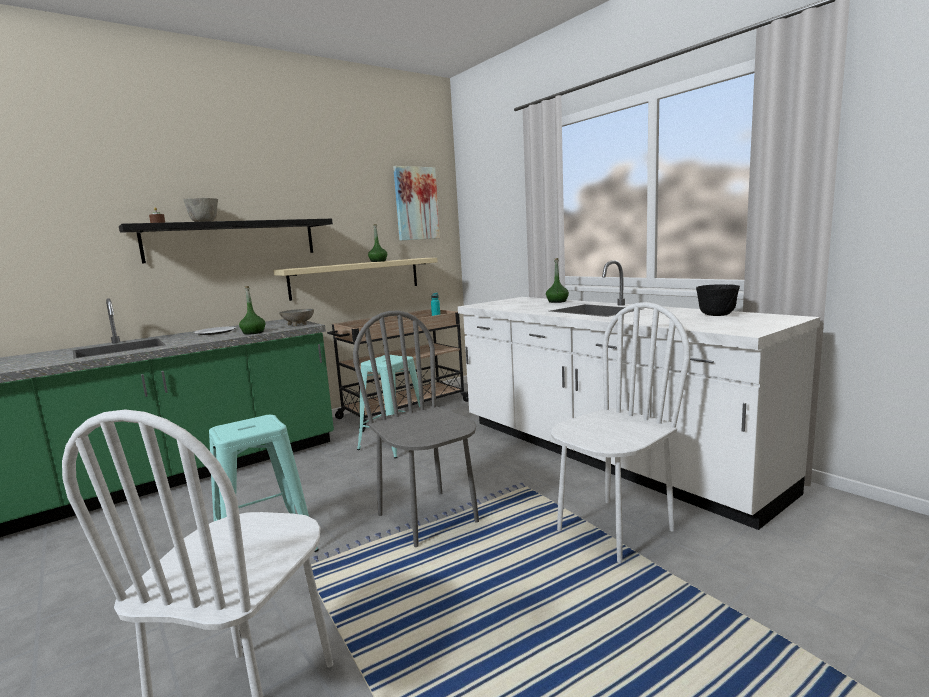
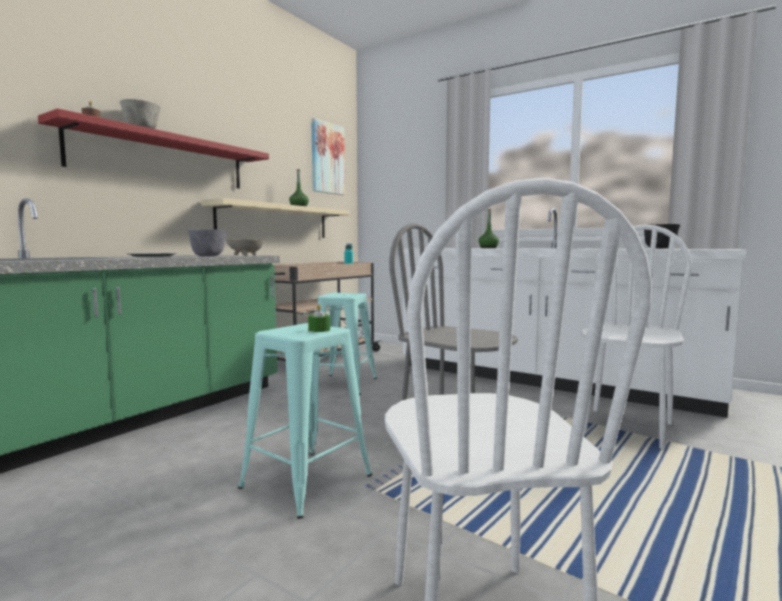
camera: 20 degrees left, 5 degrees down
black shelf [119,219,333,263] -> red shelf [38,108,269,188]
green bottle [239,286,265,335] -> grey bowl [188,229,227,257]
none -> green candle [308,304,330,332]

